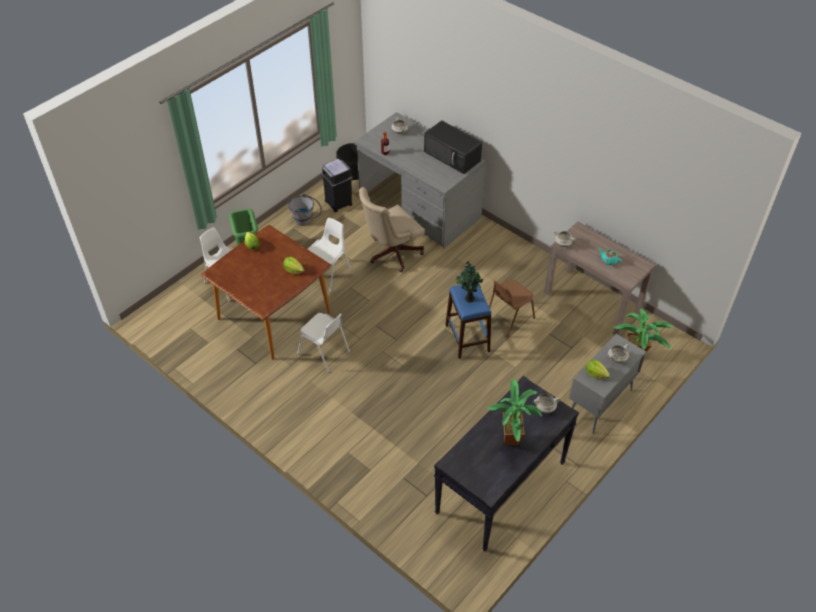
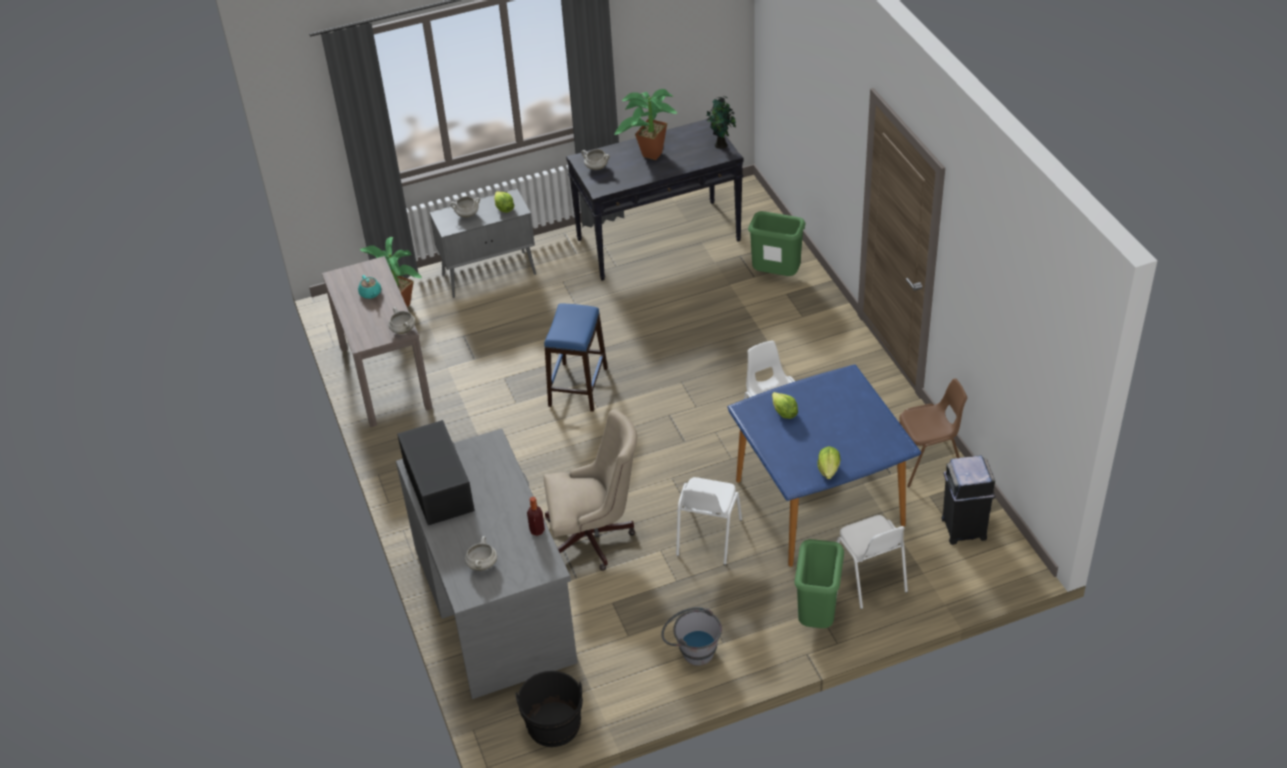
camera: 150 degrees left, 5 degrees down
brown dining table [201,225,331,360] -> blue dining table [727,365,921,567]
white chair [308,218,352,293] -> white chair turned 45 degrees counterclockwise [676,477,742,565]
black trash can [321,159,353,212] -> black trash can moved to [941,455,995,545]
potted plant [456,261,483,303] -> potted plant moved to [706,96,736,149]
brown chair [485,279,535,338] -> brown chair moved to [899,379,967,487]
none -> green trash can [748,211,805,276]

